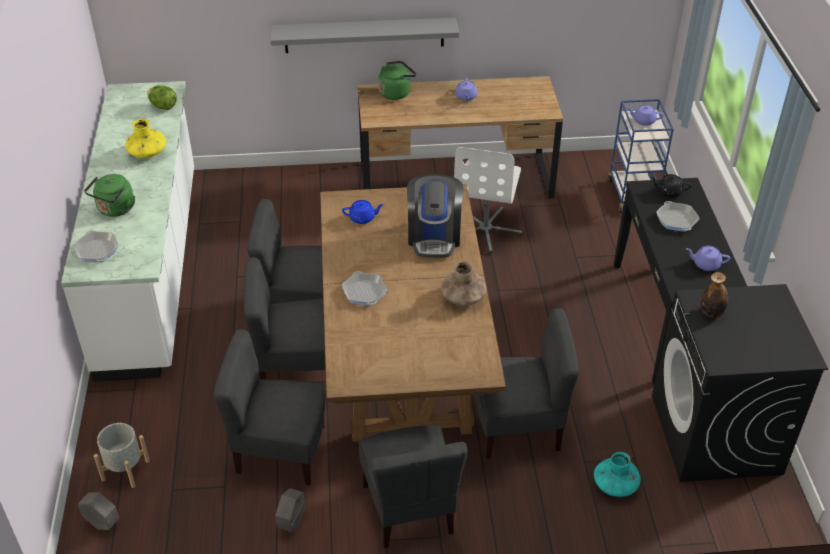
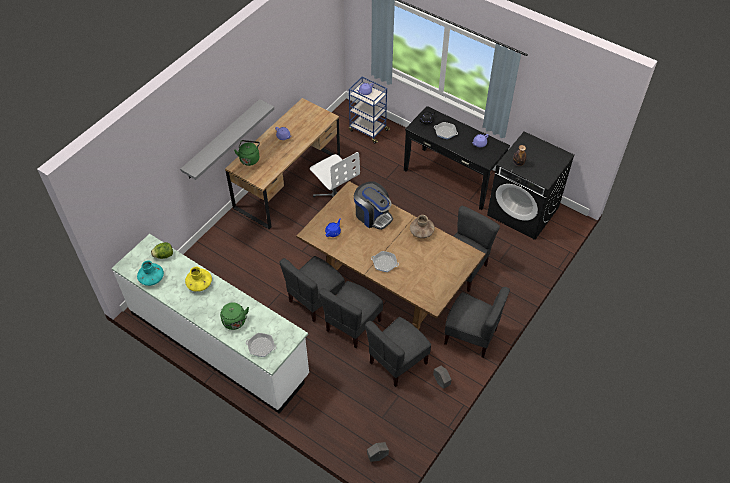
camera: 50 degrees left, 10 degrees up
grey planter [94,423,150,488] -> none
turquoise vase [594,452,641,497] -> turquoise vase moved to [137,260,164,286]

